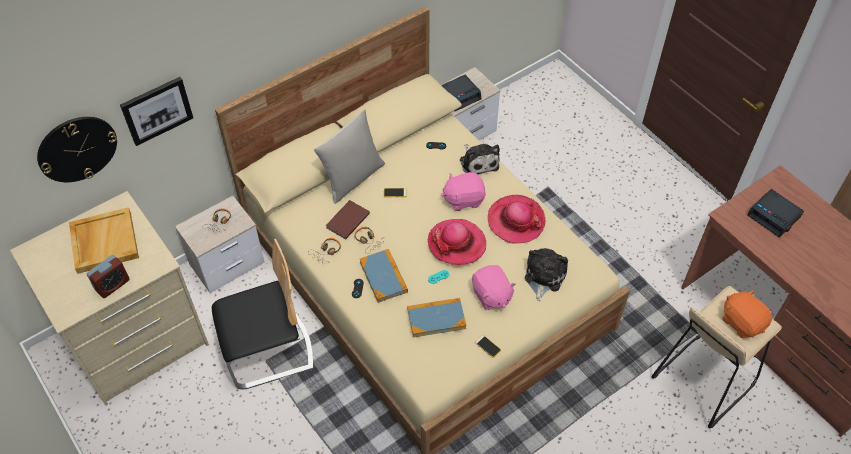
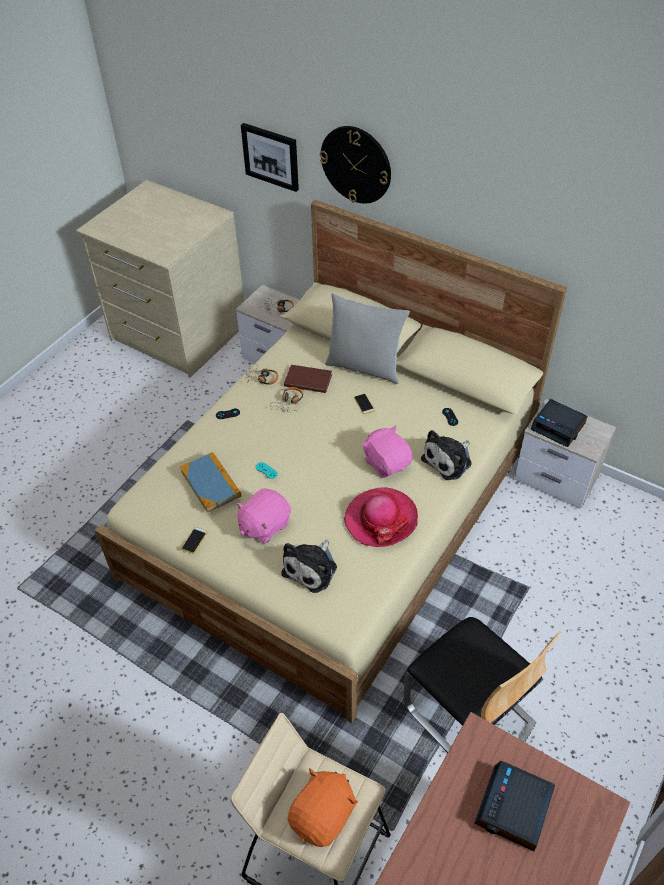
camera: 70 degrees right, 5 degrees down
wall clock [37,117,117,182] -> wall clock moved to [320,126,391,204]
beige tray [69,207,139,274] -> none
alarm clock [87,255,129,298] -> none
chair [212,239,313,389] -> chair moved to [403,617,562,753]
book [360,249,408,303] -> none
hat [428,219,486,265] -> none
plush toy [525,248,568,301] -> plush toy turned 120 degrees clockwise [281,539,337,593]

